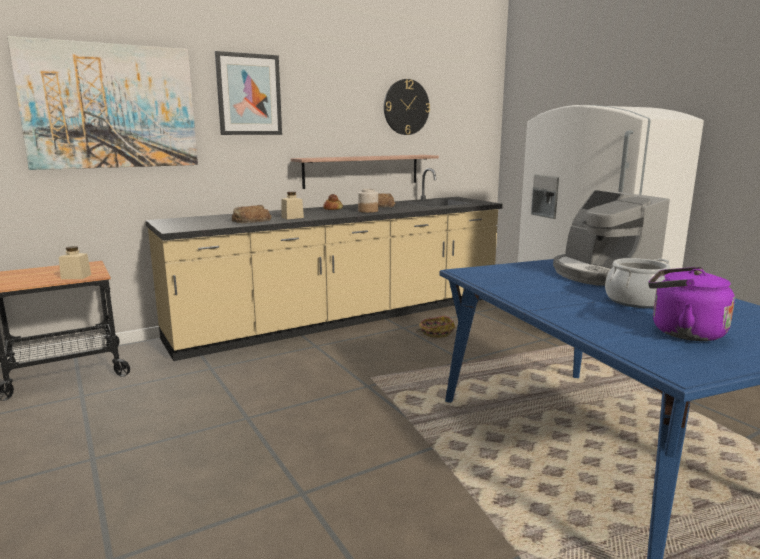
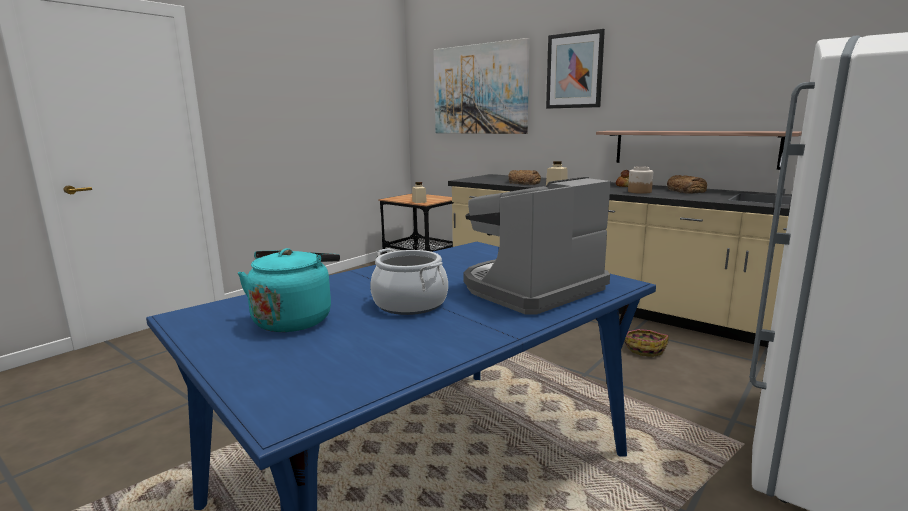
camera: 70 degrees right, 0 degrees up
wall clock [384,79,430,135] -> none
purple kettle [648,267,735,341] -> turquoise kettle [238,248,340,332]

